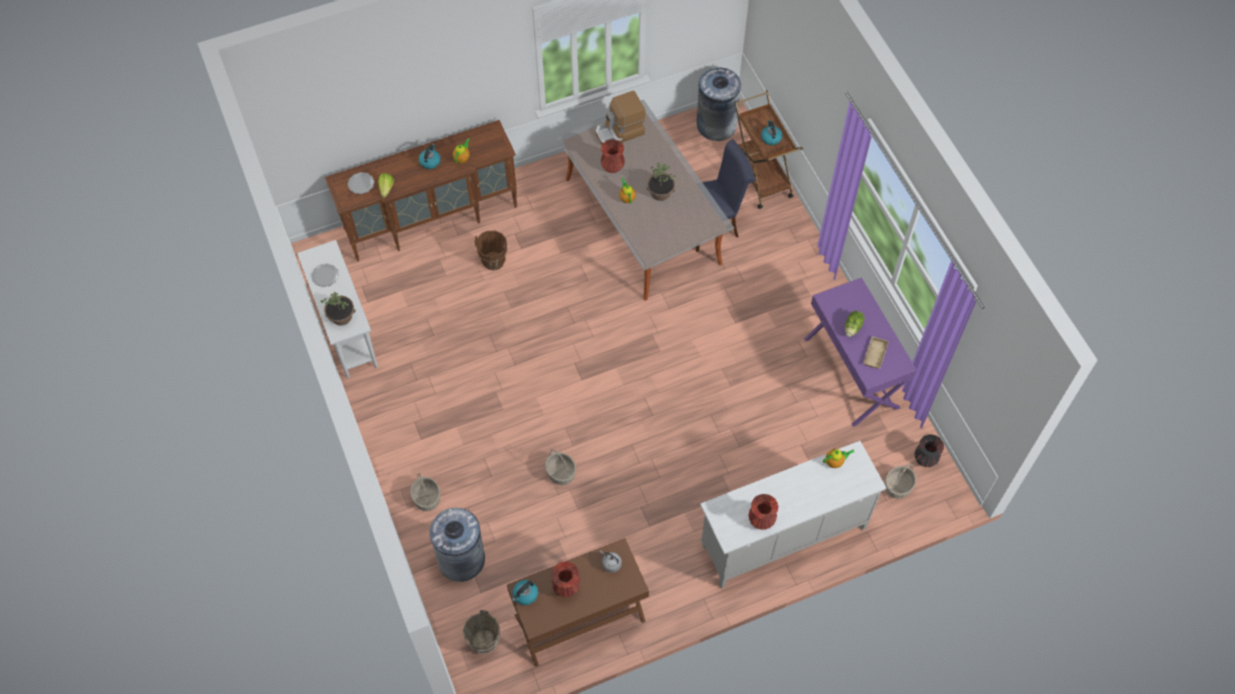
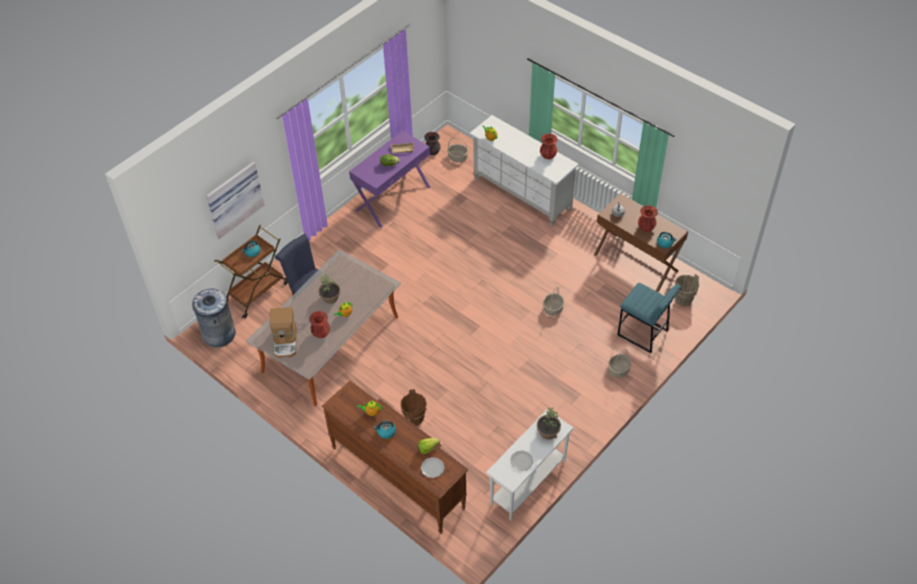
camera: 115 degrees left, 10 degrees down
grey trash can [430,508,485,582] -> blue stool [618,283,681,353]
coffee machine [595,91,646,145] -> coffee machine turned 45 degrees clockwise [270,307,296,358]
none -> picture [206,162,264,239]

